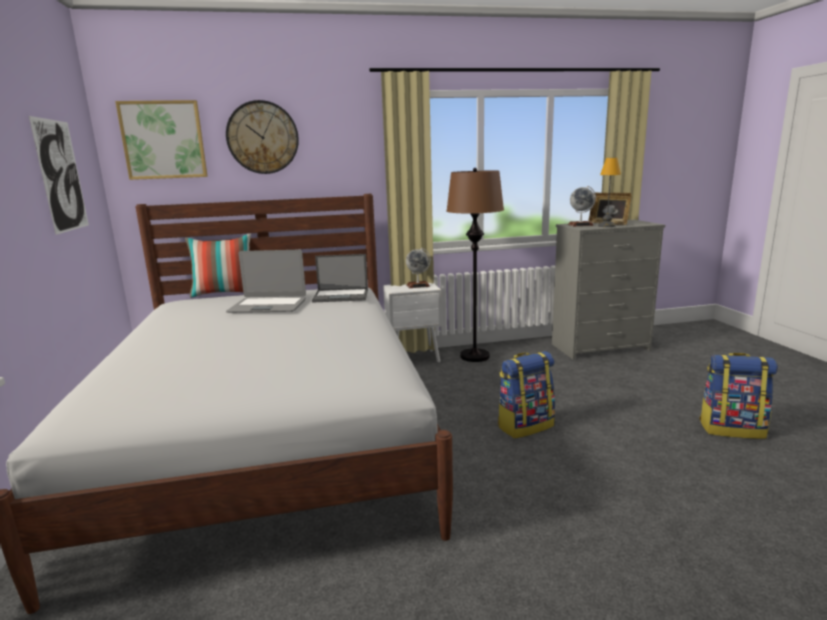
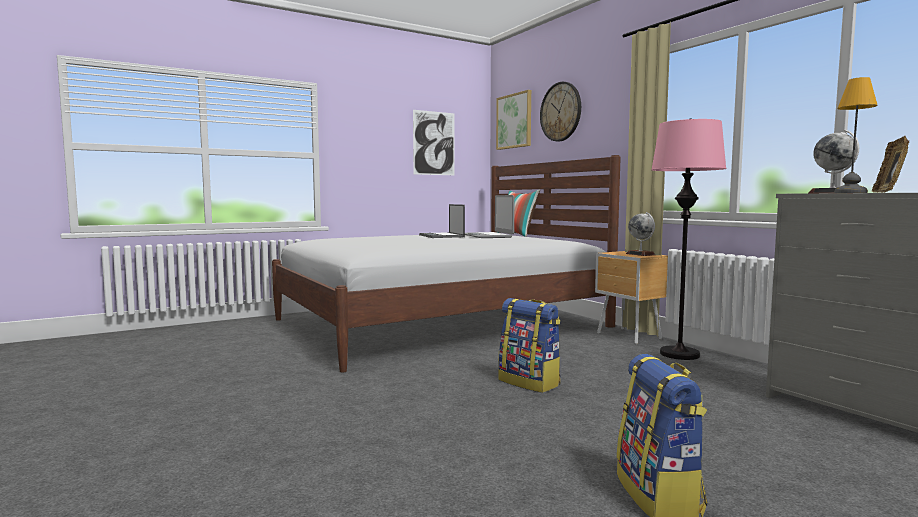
camera: 70 degrees right, 10 degrees down
laptop [312,254,368,303] -> laptop moved to [419,204,465,238]
white nightstand [383,283,442,363] -> brown nightstand [595,251,668,344]
brown floor lamp [446,168,504,362] -> pink floor lamp [651,118,727,360]

